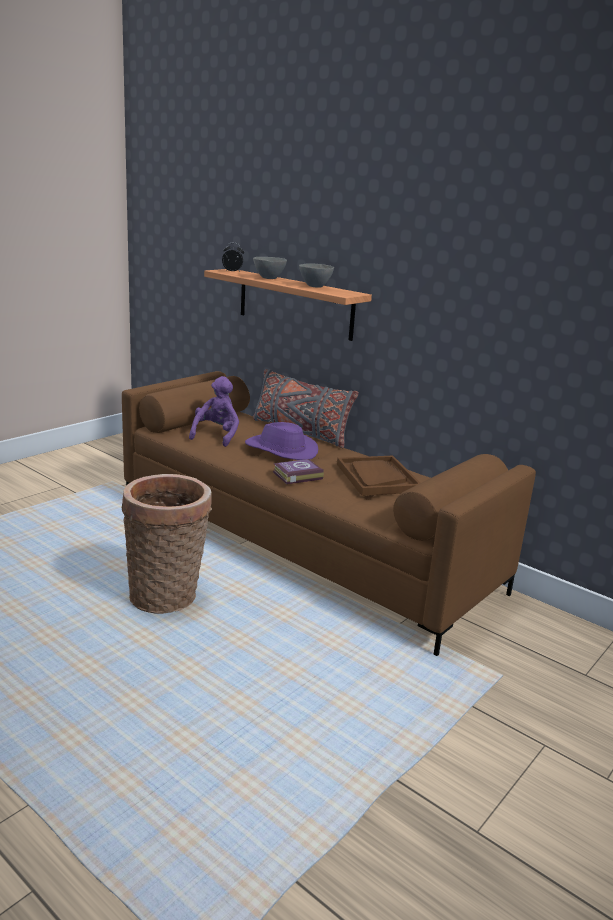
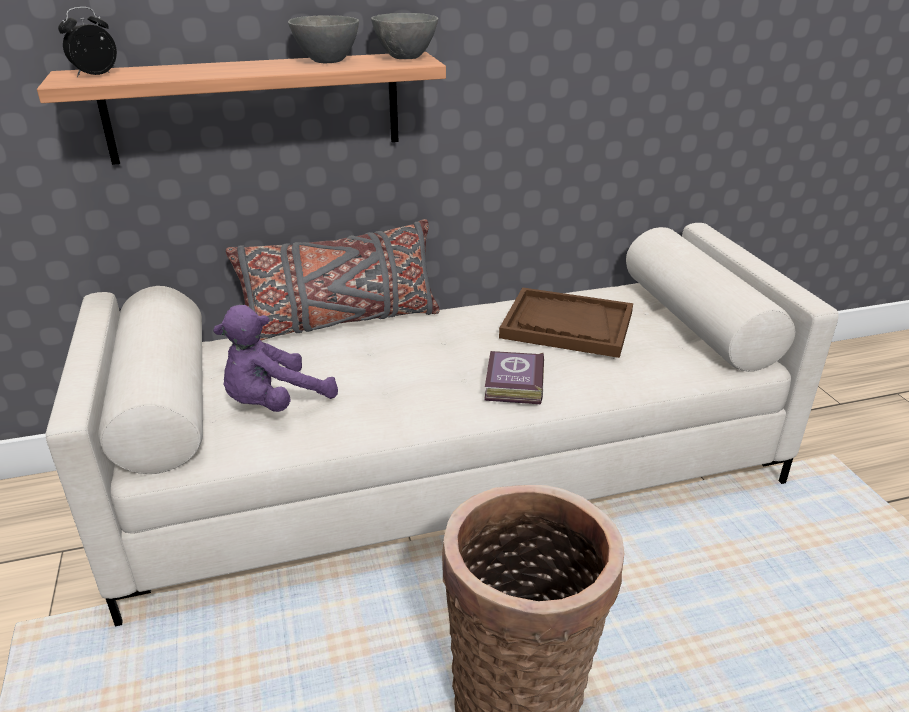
camera: 55 degrees left, 10 degrees up
brown sofa [122,371,536,656] -> white sofa [46,223,839,626]
purple plush toy [189,376,239,447] -> purple plush toy turned 90 degrees counterclockwise [213,305,338,412]
purple hat [245,422,318,460] -> none
grey bowl [253,257,287,279] -> grey bowl moved to [371,13,438,59]

